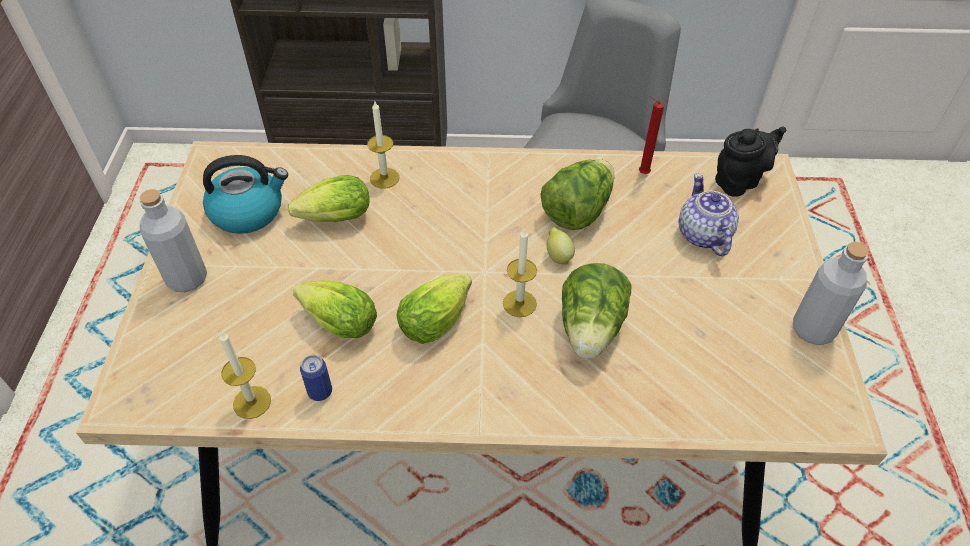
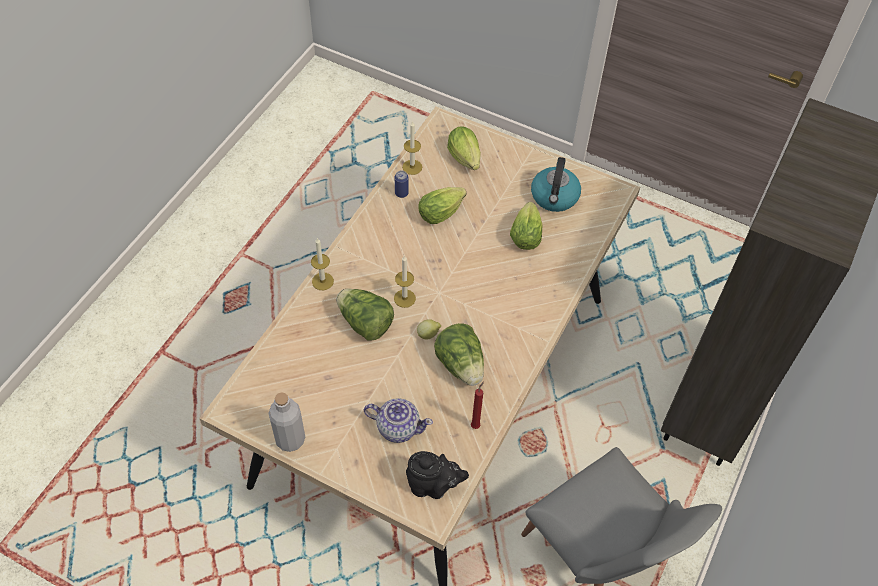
camera: 115 degrees right, 5 degrees up
grey bottle [140,189,207,292] -> none
candle [367,102,399,188] -> candle moved to [311,238,334,290]
lettuce [396,273,472,344] -> lettuce moved to [447,126,481,170]
black teapot [715,126,786,197] -> black teapot turned 75 degrees counterclockwise [406,451,469,499]

